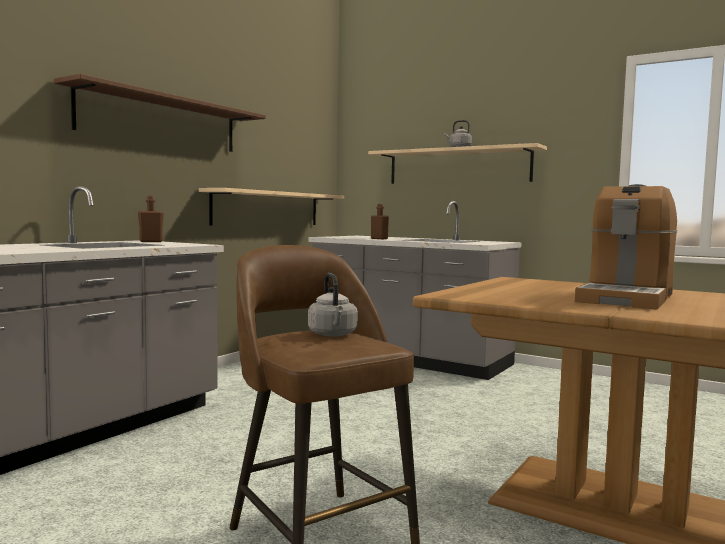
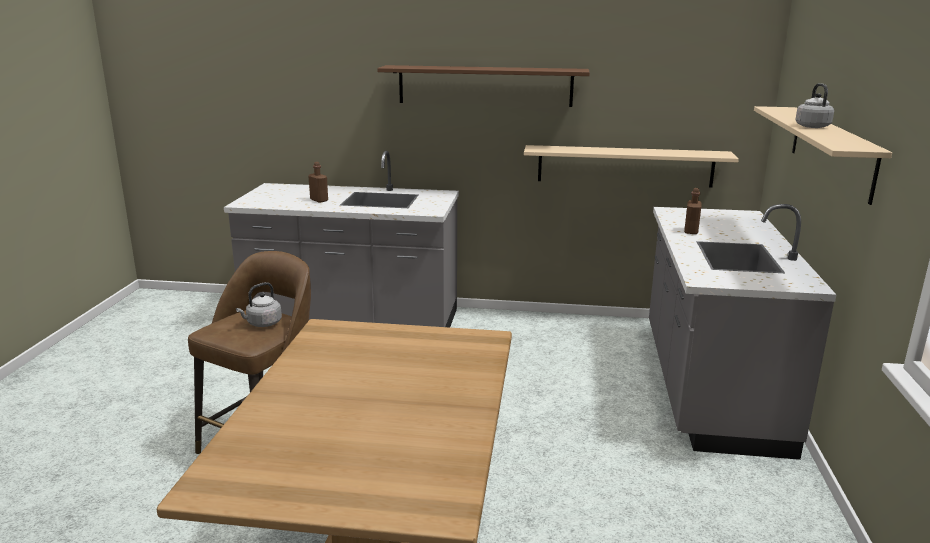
camera: 65 degrees right, 15 degrees up
brown bottle [138,196,164,242] -> brown bottle moved to [308,162,328,203]
coffee machine [575,184,678,309] -> none

